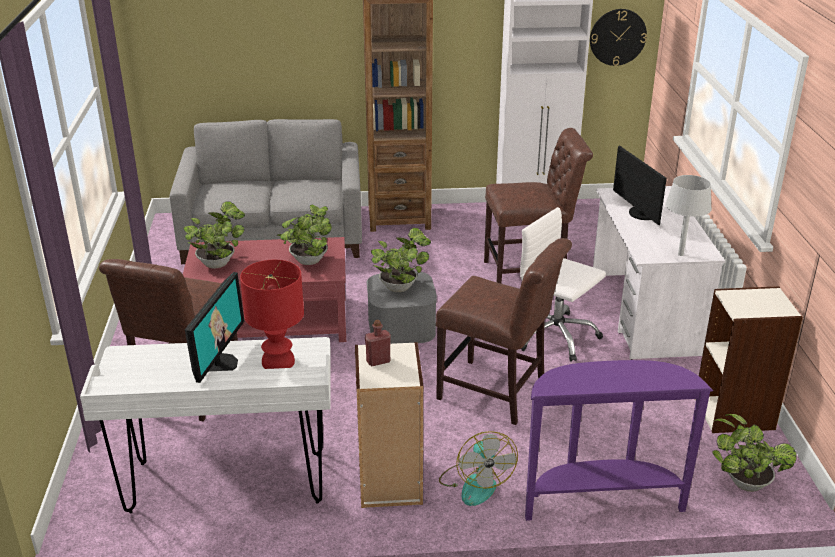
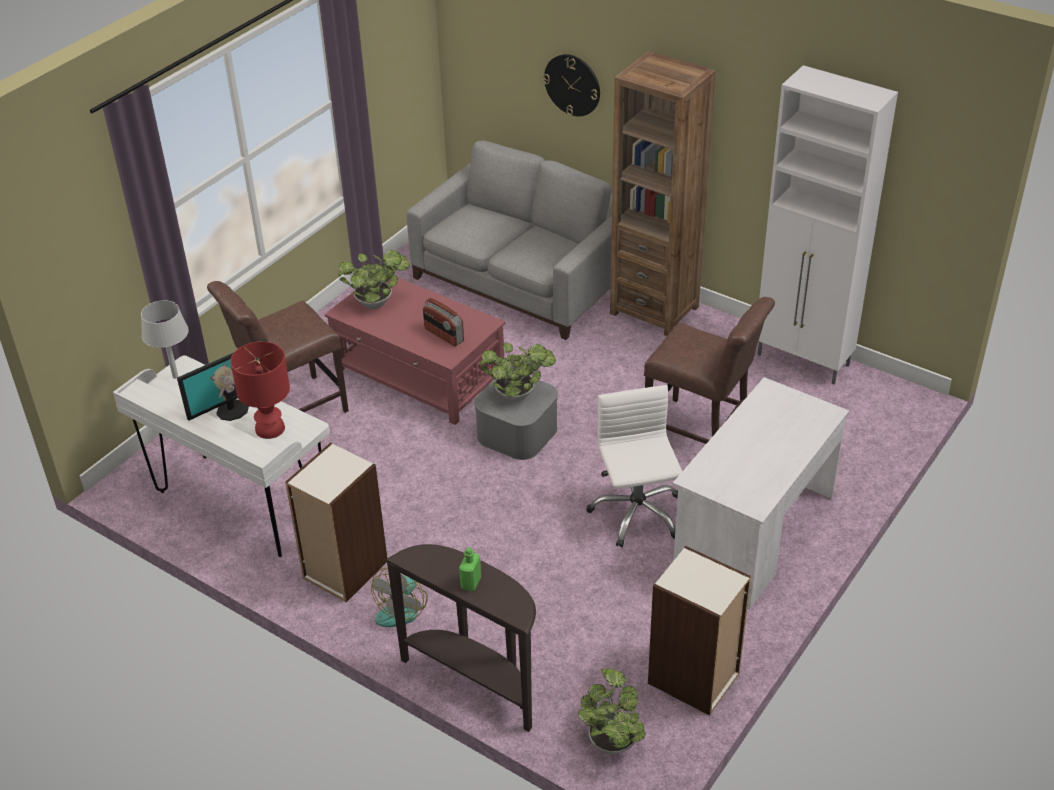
camera: 40 degrees right, 10 degrees up
potted plant [277,205,332,265] -> radio [423,298,464,346]
red bottle [365,320,391,366] -> none
brown chair [436,238,572,425] -> none
purple console table [525,360,713,521] -> brown console table [385,544,536,732]
wall clock [590,9,647,66] -> wall clock moved to [543,54,600,116]
monitor [613,145,667,225] -> none
grey table lamp [665,175,712,256] -> grey table lamp moved to [141,300,189,379]
none -> green bottle [459,547,481,591]

